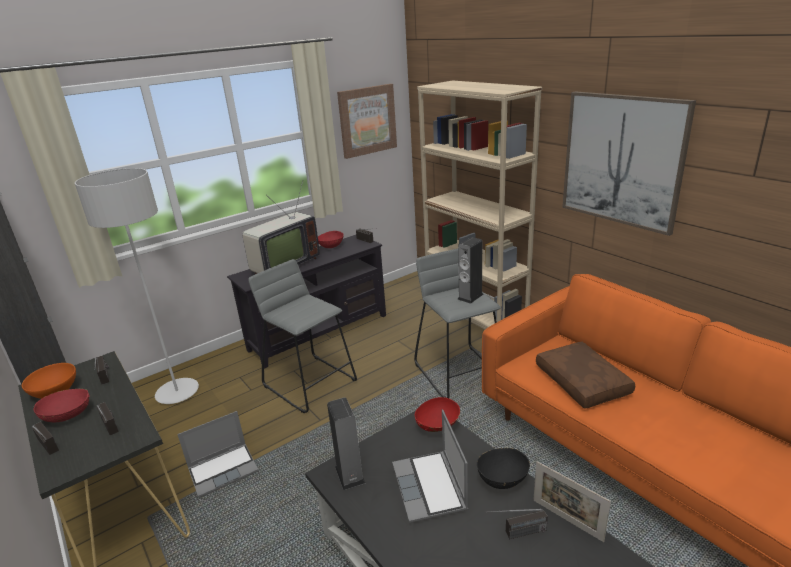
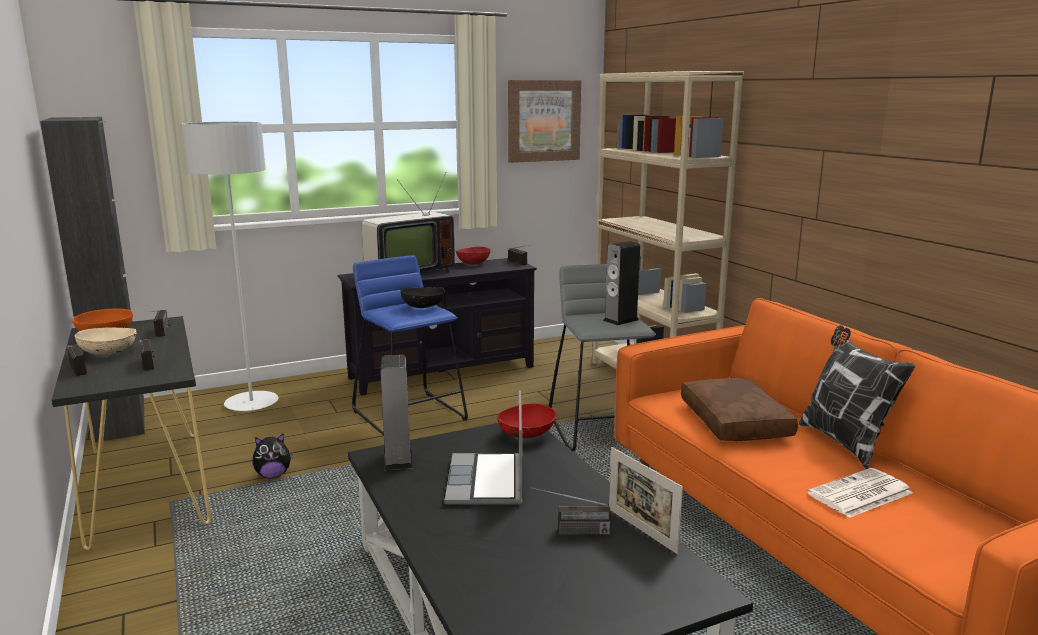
camera: 10 degrees right, 10 degrees down
red bowl [32,389,90,422] -> beige bowl [75,327,137,355]
laptop [177,411,259,498] -> plush toy [253,434,293,478]
grey stool [248,259,357,414] -> blue stool [352,255,468,435]
black bowl [477,448,530,489] -> black bowl moved to [400,287,445,308]
picture [562,91,696,236] -> none
none -> pillow [799,325,916,469]
none -> newspaper [807,468,913,518]

